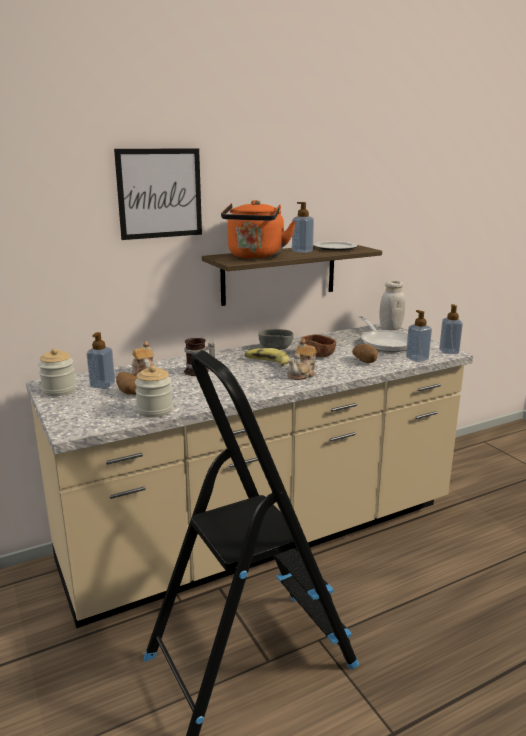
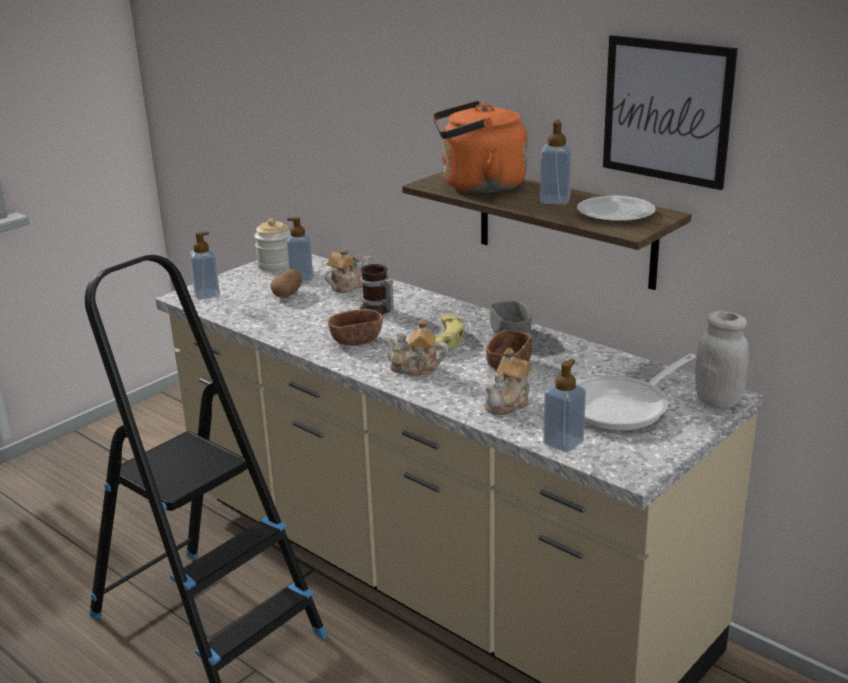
camera: 70 degrees right, 5 degrees up
picture [114,148,202,240] -> picture moved to [603,35,738,190]
jar [135,365,173,418] -> none
potato [352,344,378,363] -> teapot [484,348,532,415]
soap dispenser [439,304,463,354] -> soap dispenser moved to [189,232,220,300]
none -> brown bowl [328,309,383,346]

